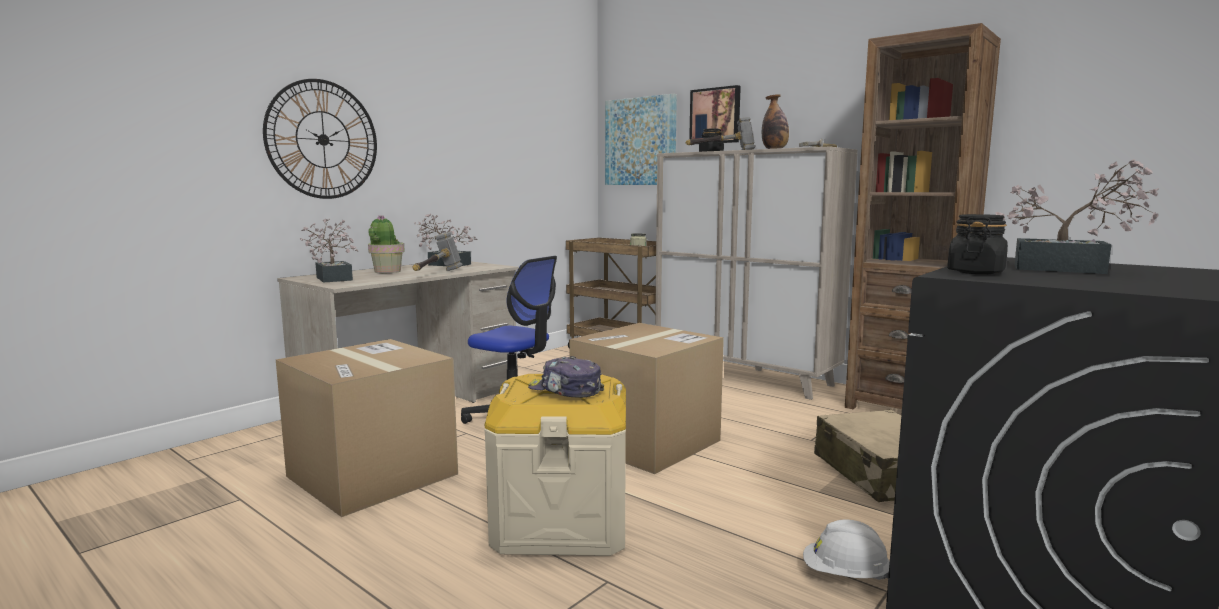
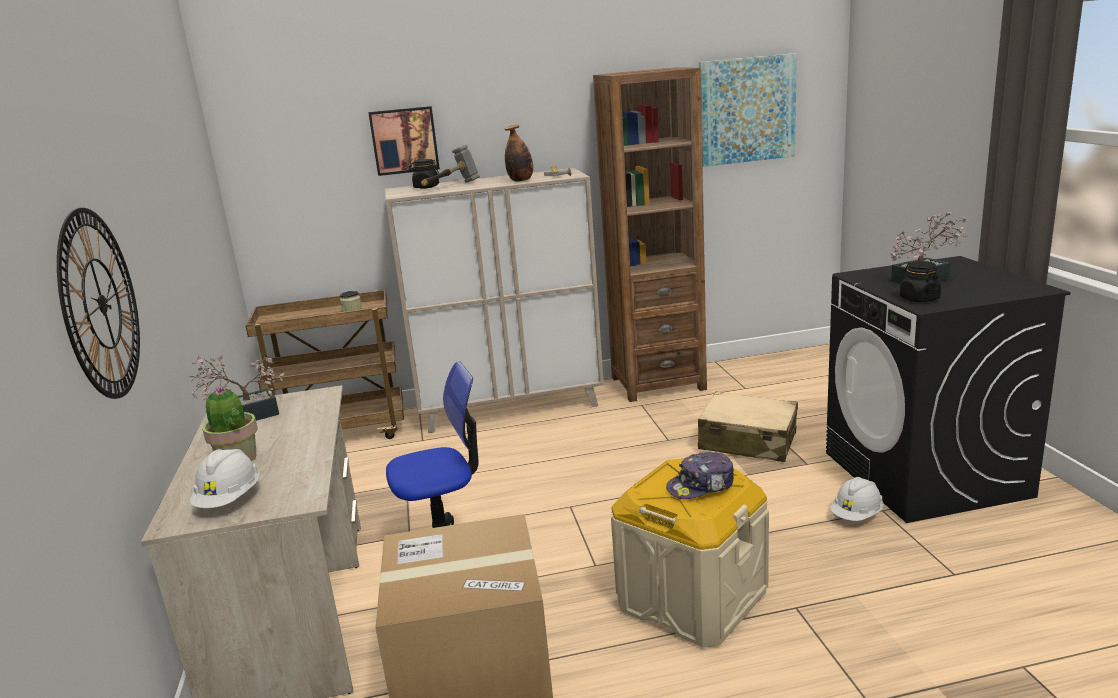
camera: 50 degrees left, 10 degrees up
potted plant [300,218,358,283] -> white hard hat [189,449,260,508]
hammer [412,232,463,271] -> none
cardboard box [569,323,724,474] -> none
picture [605,94,677,185] -> picture moved to [699,53,797,167]

